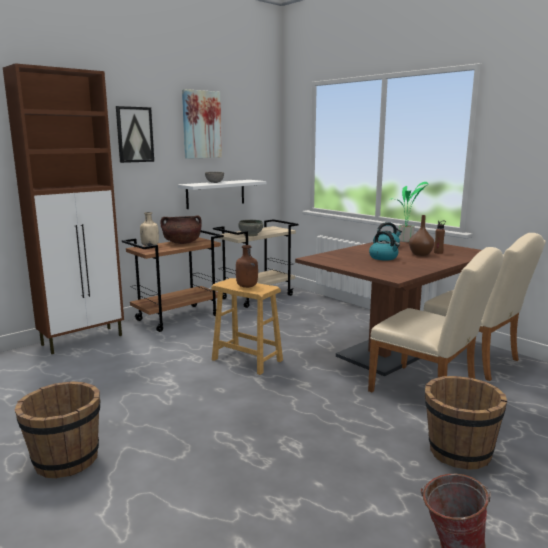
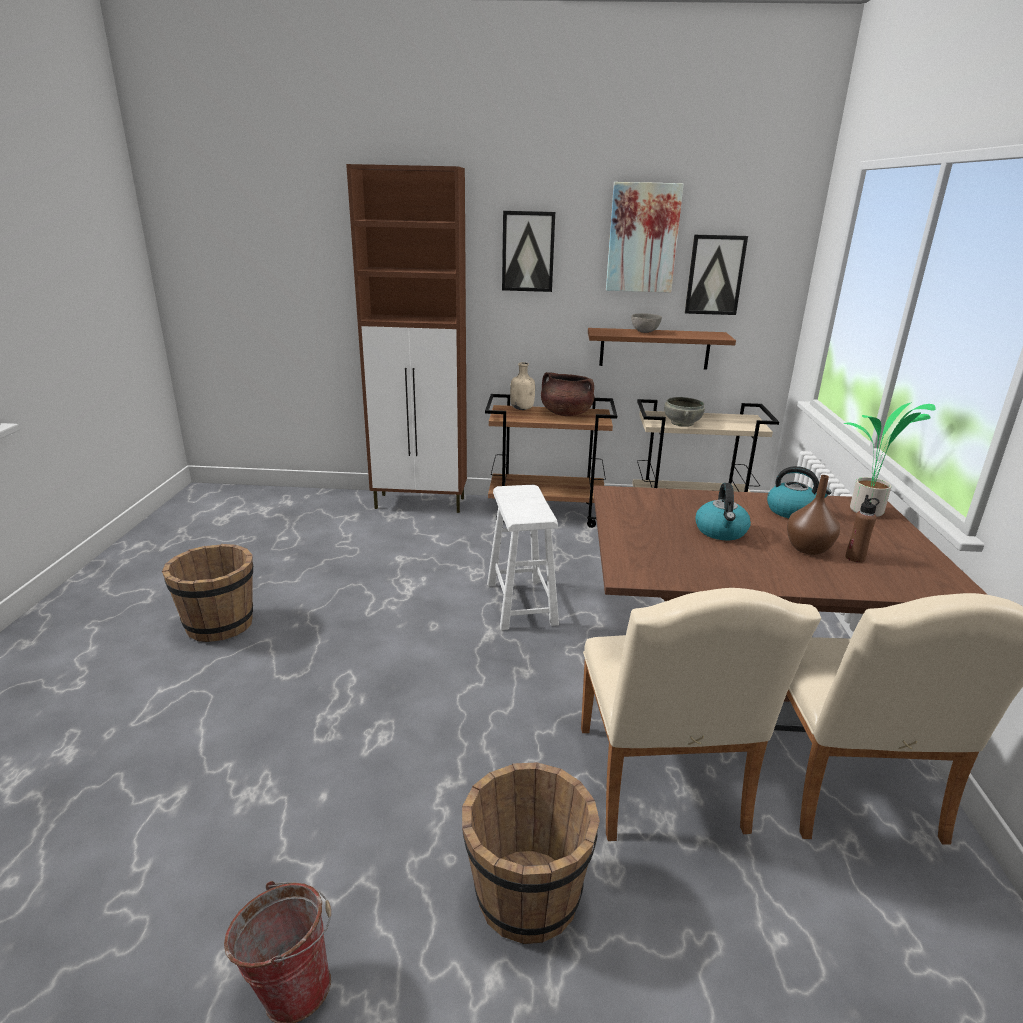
camera: 45 degrees right, 10 degrees up
white shelf [177,180,267,209] -> brown shelf [588,328,736,370]
brown stool [211,278,283,375] -> white stool [487,485,559,630]
brown bottle [236,245,258,288] -> none
none -> picture [685,235,748,315]

